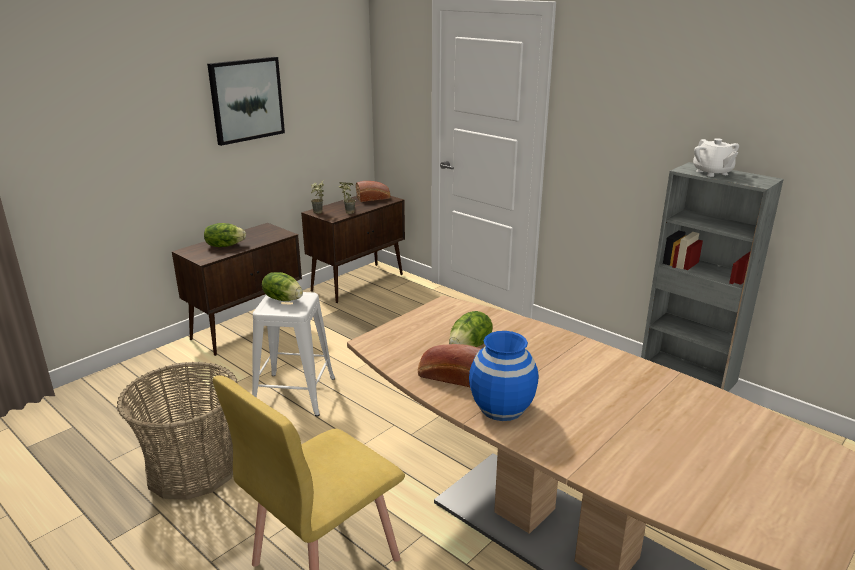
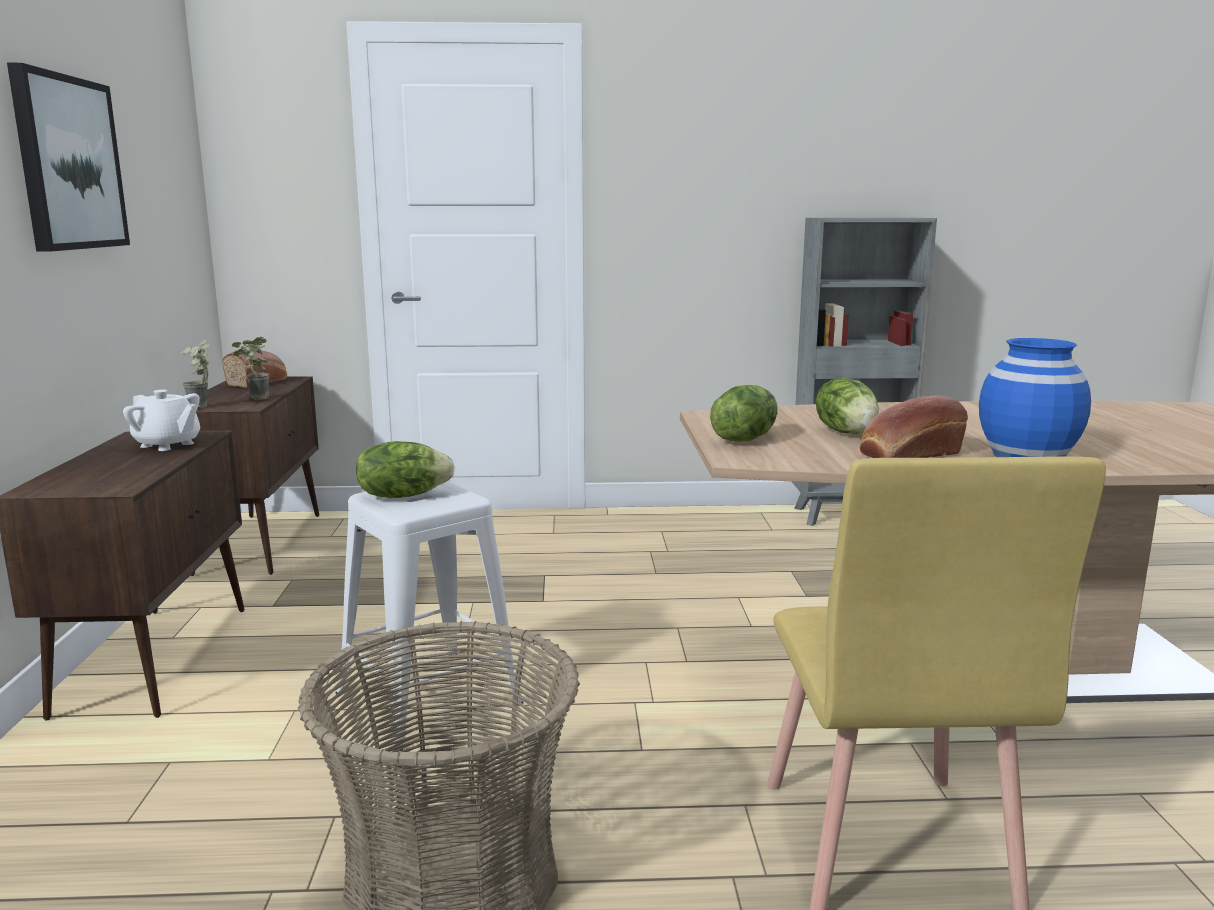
camera: 45 degrees left, 10 degrees down
lettuce [204,223,246,247] -> lettuce moved to [710,385,778,442]
white teapot [693,138,739,177] -> white teapot moved to [123,390,200,451]

